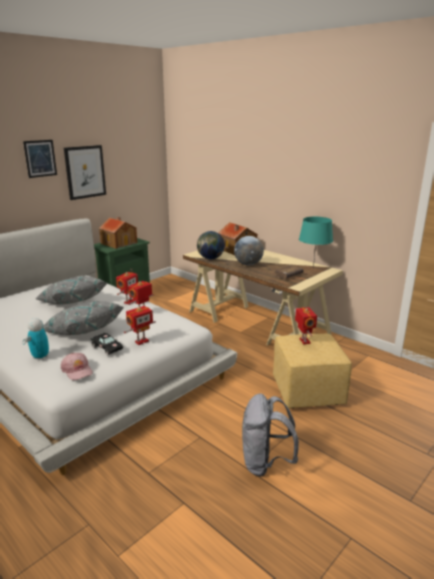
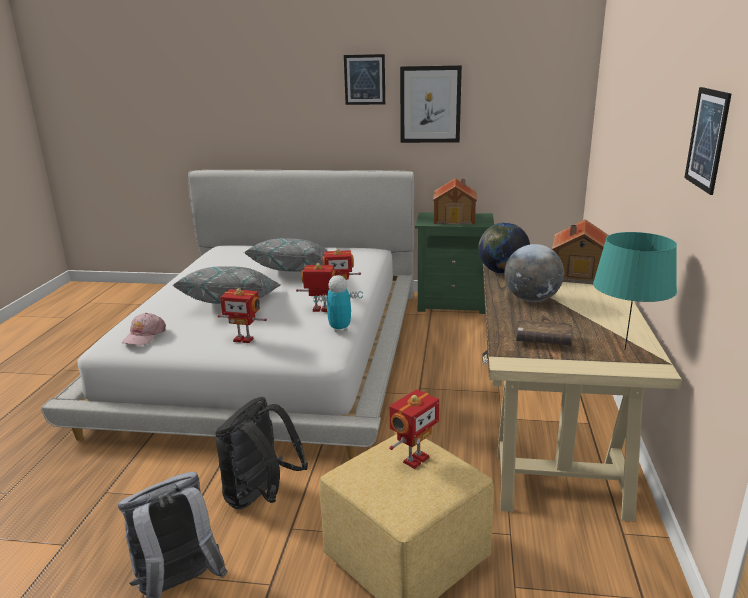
camera: 55 degrees right, 0 degrees up
toy robot [23,318,51,361] -> toy robot moved to [313,275,363,332]
black toy car [91,333,123,355] -> none
none -> black backpack [215,397,308,509]
none -> picture [684,87,731,195]

